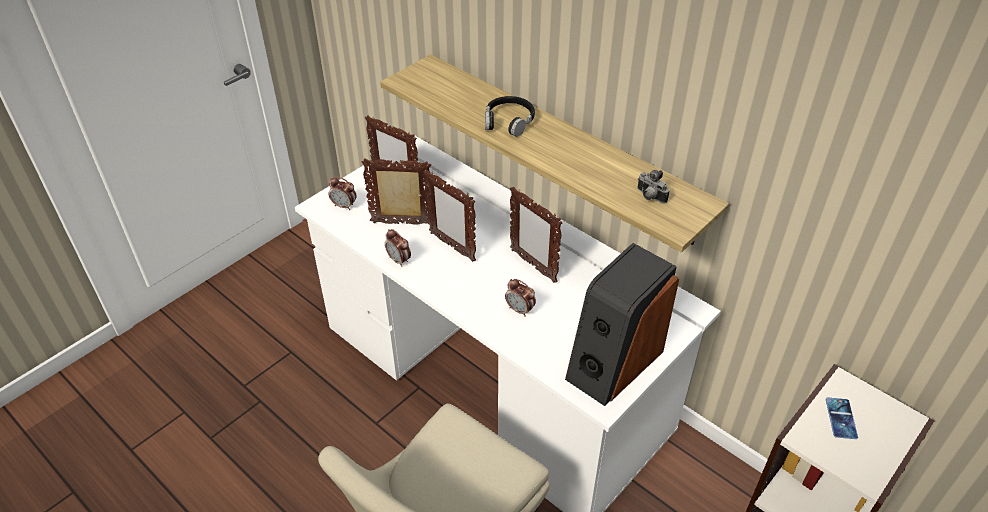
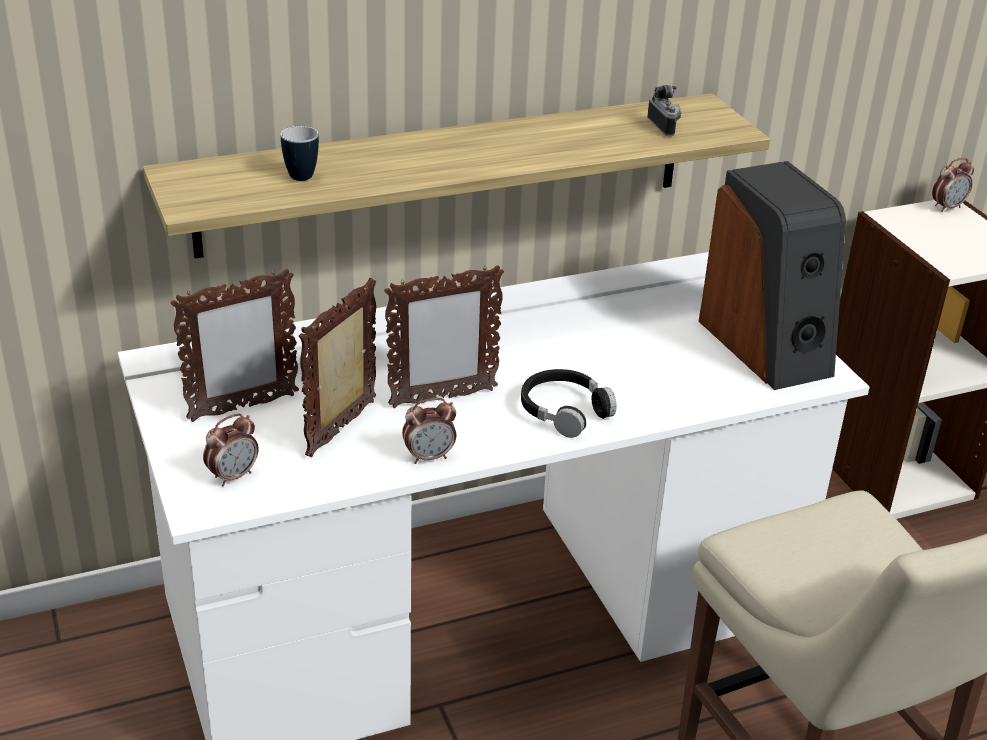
camera: 65 degrees left, 10 degrees down
black headphones [485,96,535,137] -> black headphones moved to [521,369,617,438]
alarm clock [505,279,536,317] -> alarm clock moved to [932,158,974,212]
picture frame [510,187,562,283] -> none
camera [637,170,670,203] -> camera turned 90 degrees counterclockwise [647,85,681,136]
phone [826,397,858,439] -> none
none -> mug [281,126,319,181]

